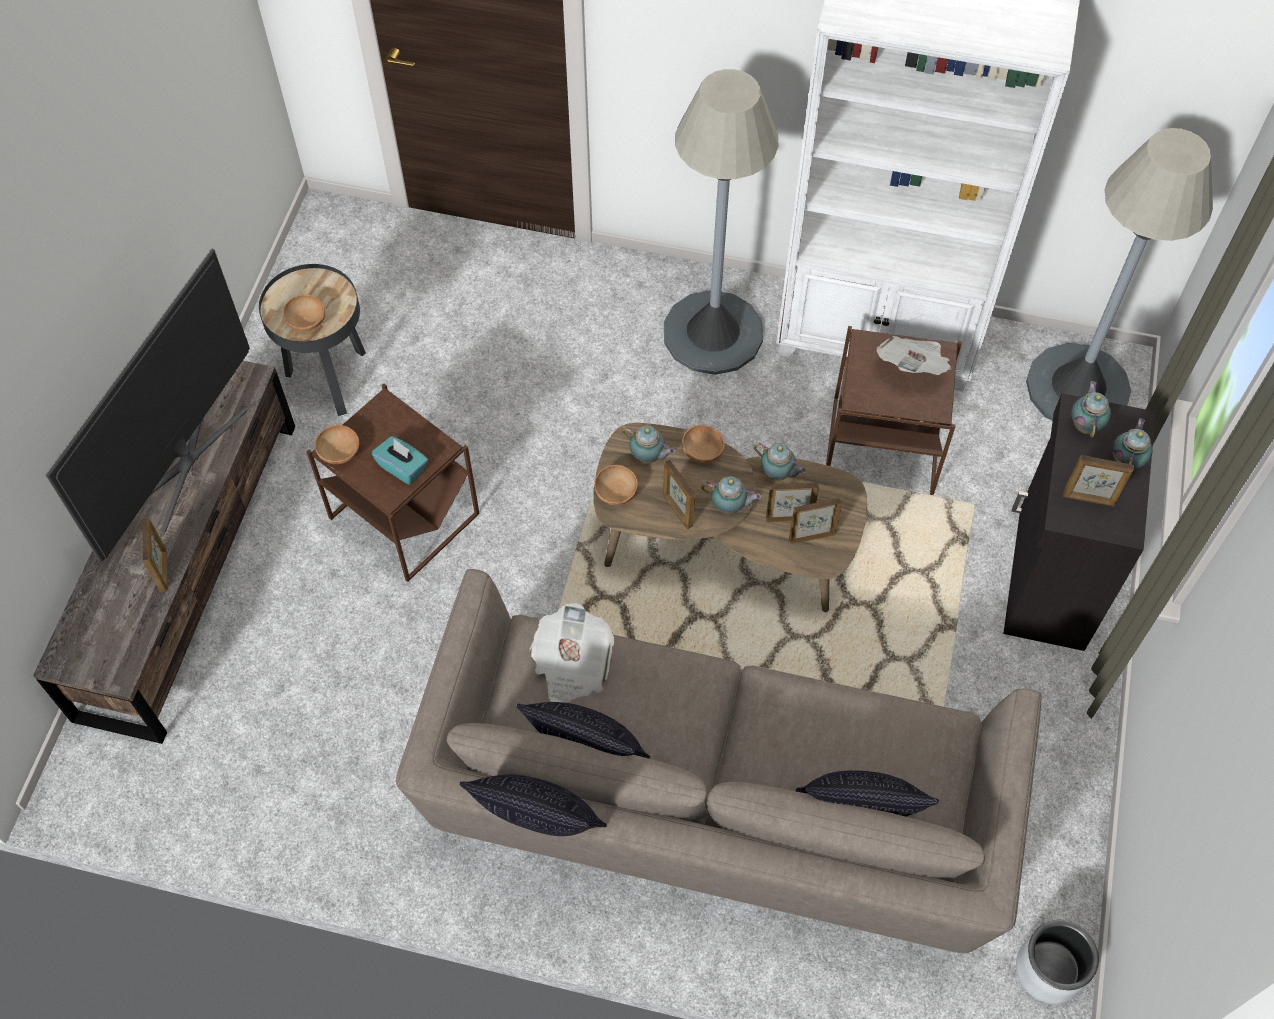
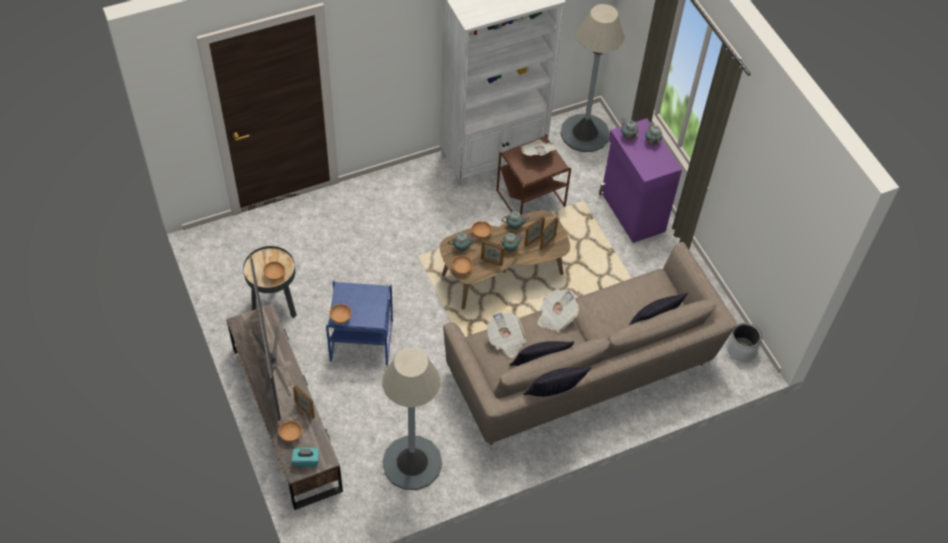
camera: 40 degrees left, 5 degrees down
brown side table [306,384,480,582] -> blue side table [326,281,393,365]
turquoise tissue box [372,436,428,485] -> turquoise tissue box moved to [292,448,319,467]
grey floor lamp [664,69,779,375] -> grey floor lamp moved to [382,348,442,490]
black cabinet [1003,393,1156,651] -> purple cabinet [599,118,682,243]
picture frame [1063,455,1134,506] -> none
none -> brown bowl [279,421,302,442]
none -> newspaper [537,289,579,332]

